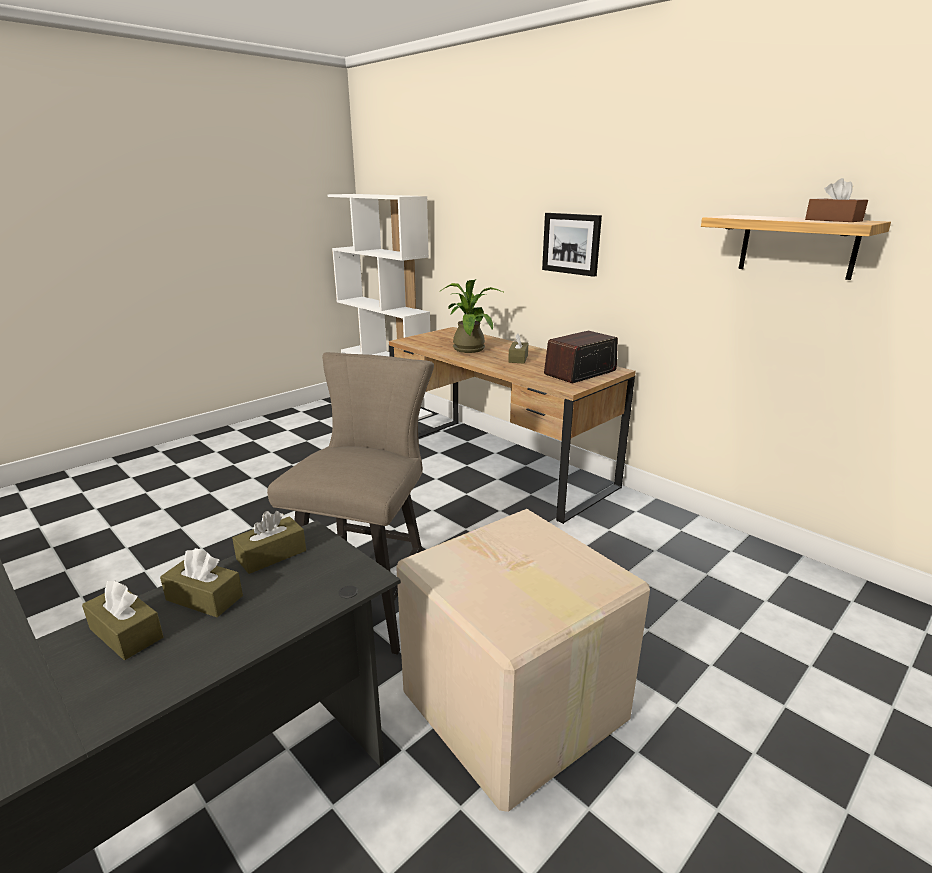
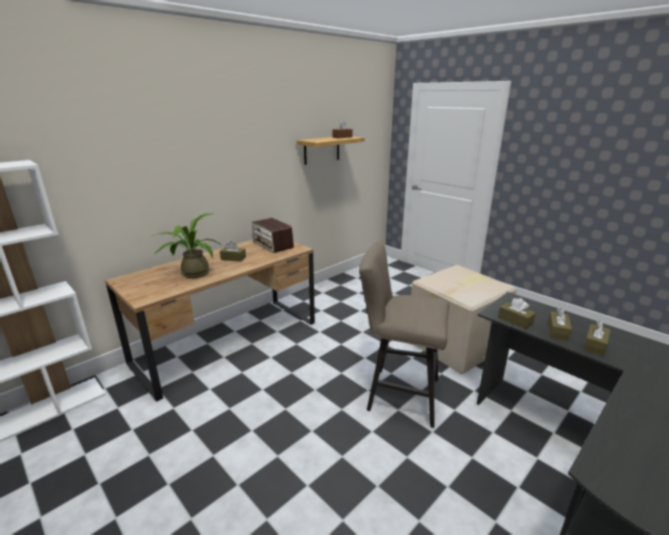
camera: 90 degrees left, 0 degrees up
picture [542,213,602,277] -> none

